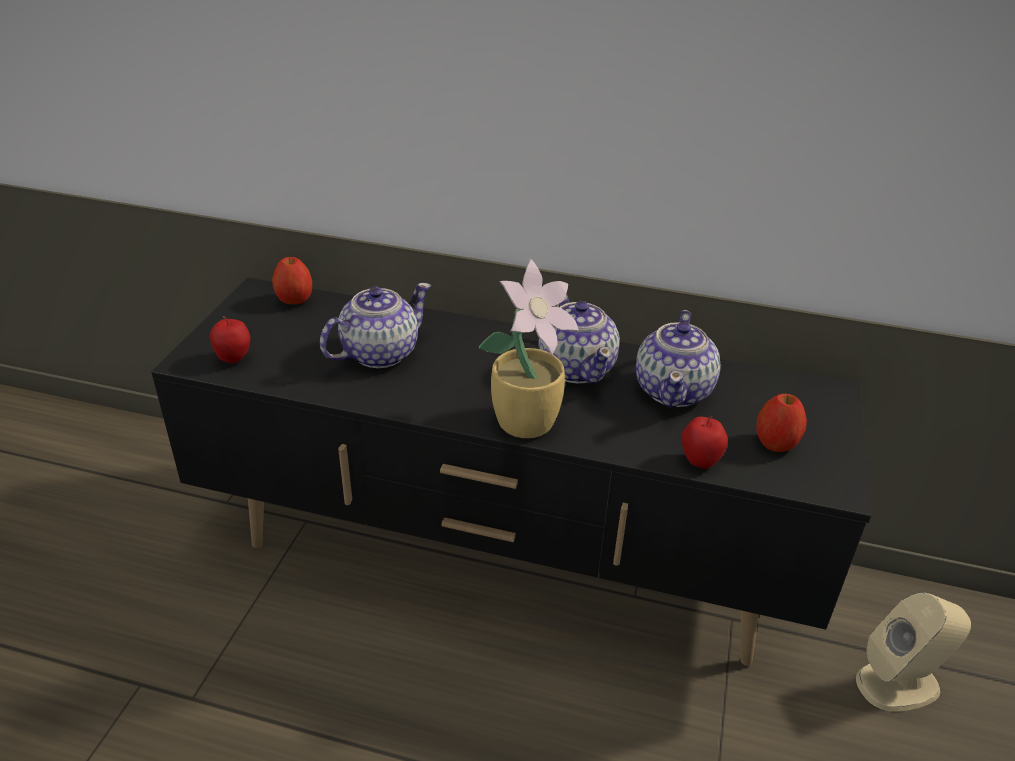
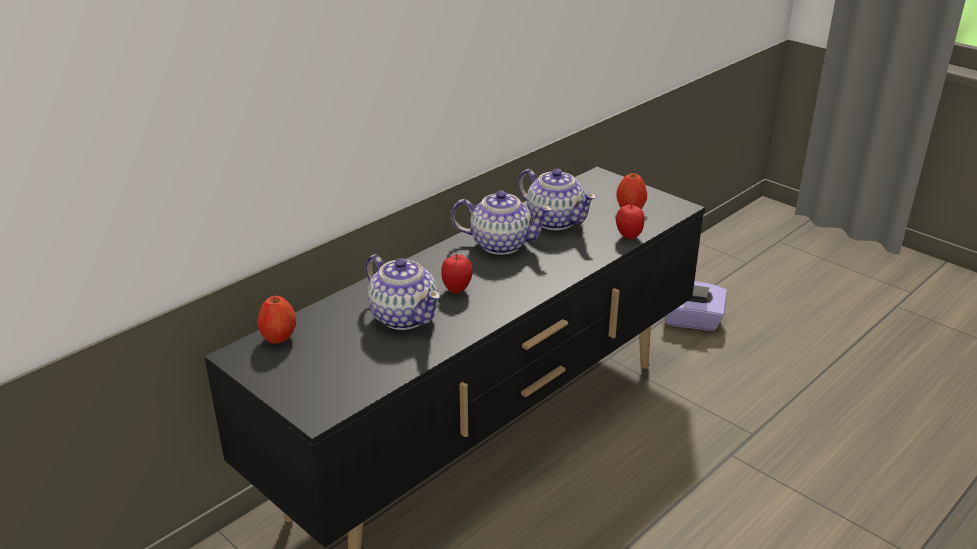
camera: 60 degrees left, 5 degrees down
apple [210,316,250,364] -> apple moved to [441,254,473,294]
teapot [320,283,431,368] -> teapot turned 150 degrees clockwise [366,254,441,330]
potted plant [478,259,579,438] -> none
beige speaker [856,592,971,712] -> purple tissue box [665,281,727,331]

